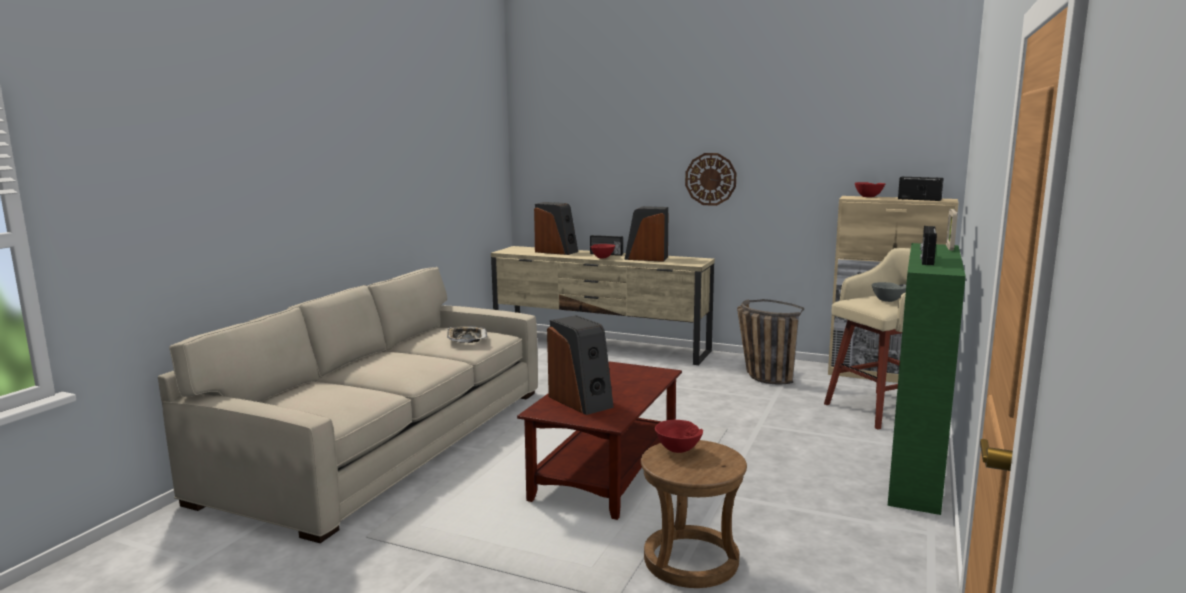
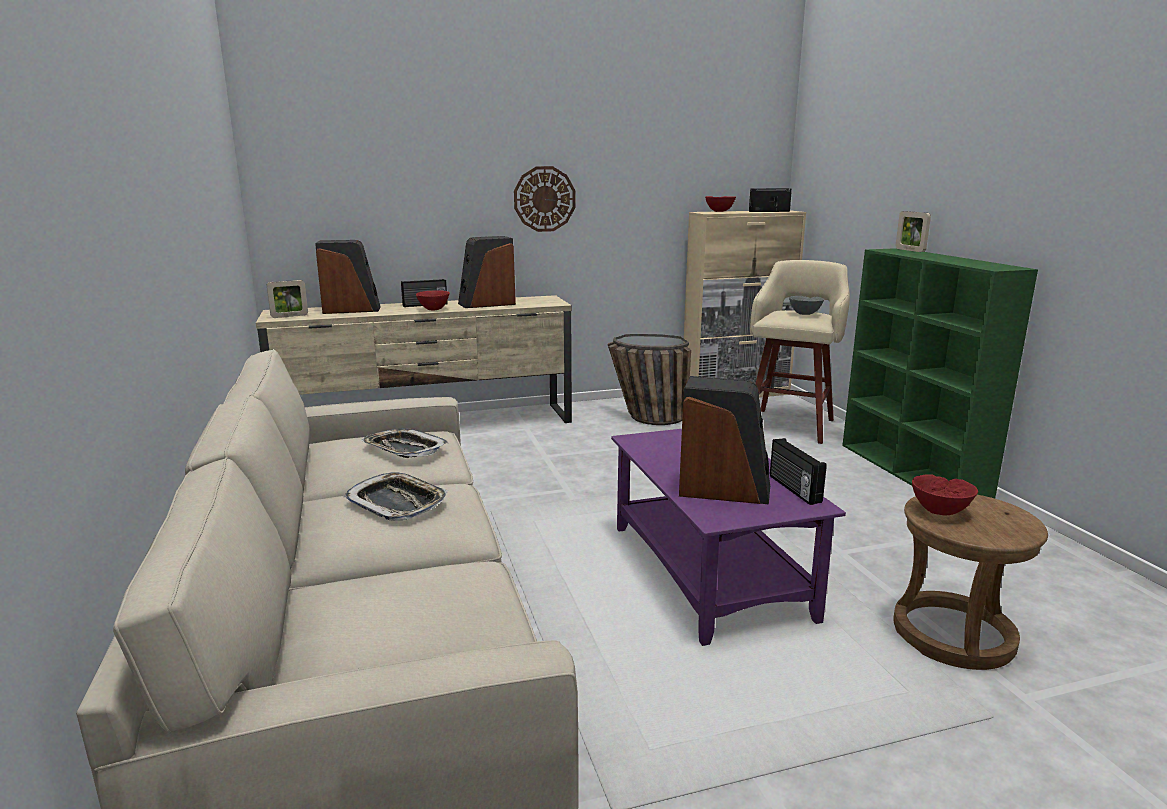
camera: 40 degrees left, 5 degrees up
brown coffee table [517,361,682,520] -> purple coffee table [611,429,846,646]
radio [920,226,937,265] -> radio moved to [770,438,827,505]
none -> picture frame [267,280,308,318]
none -> tray [344,472,448,521]

